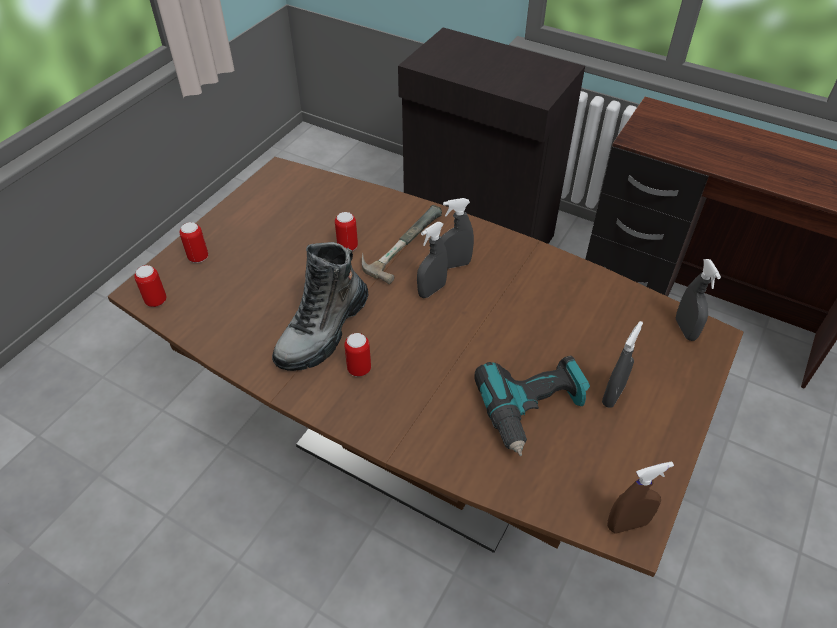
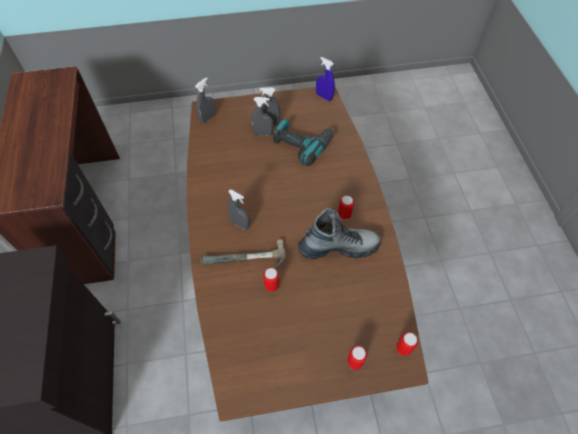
camera: 130 degrees left, 10 degrees up
grey spray bottle [417,222,448,298] -> grey spray bottle moved to [251,97,273,136]
brown spray bottle [607,461,674,534] -> blue spray bottle [316,57,335,101]

